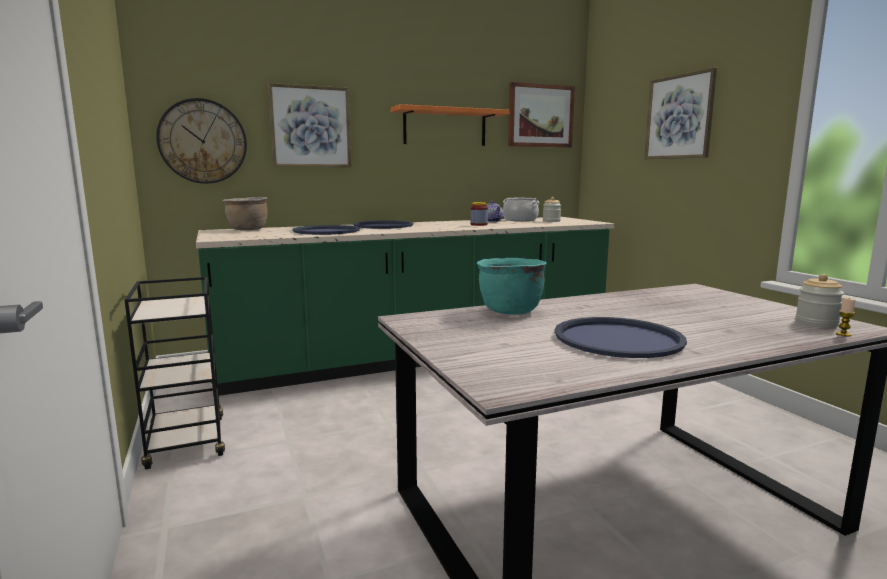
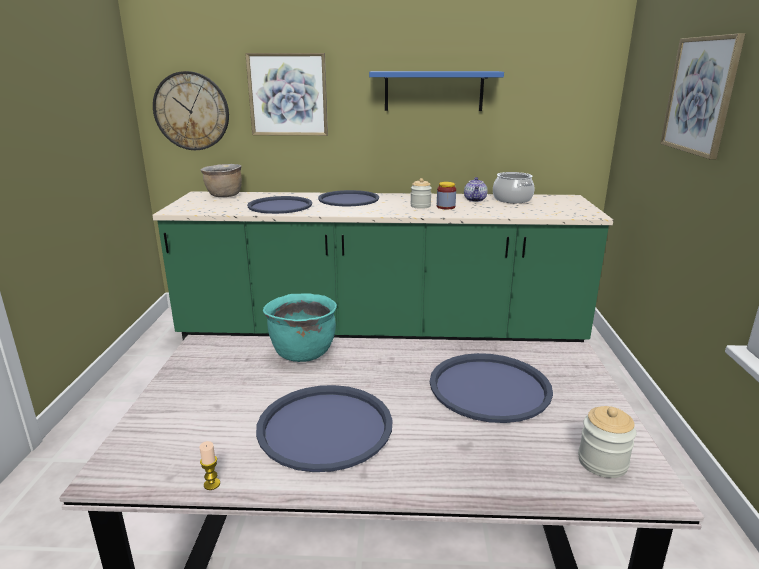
camera: 25 degrees right, 10 degrees up
black cart [125,277,225,469] -> none
orange shelf [391,104,509,146] -> blue shelf [369,71,504,111]
picture [508,82,575,148] -> none
jar [543,197,561,222] -> jar moved to [410,178,432,209]
candle [836,297,855,337] -> candle moved to [199,441,220,490]
none -> blue tray [430,353,553,423]

